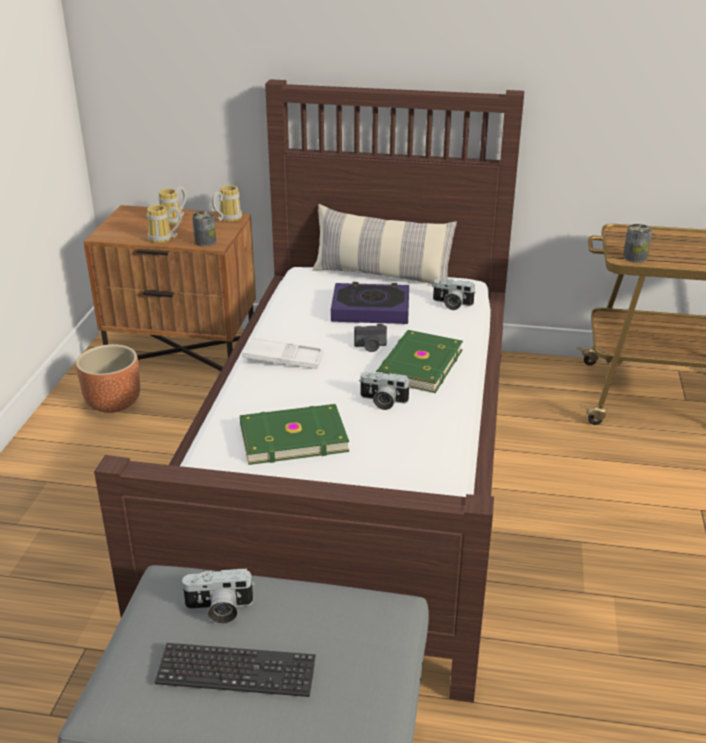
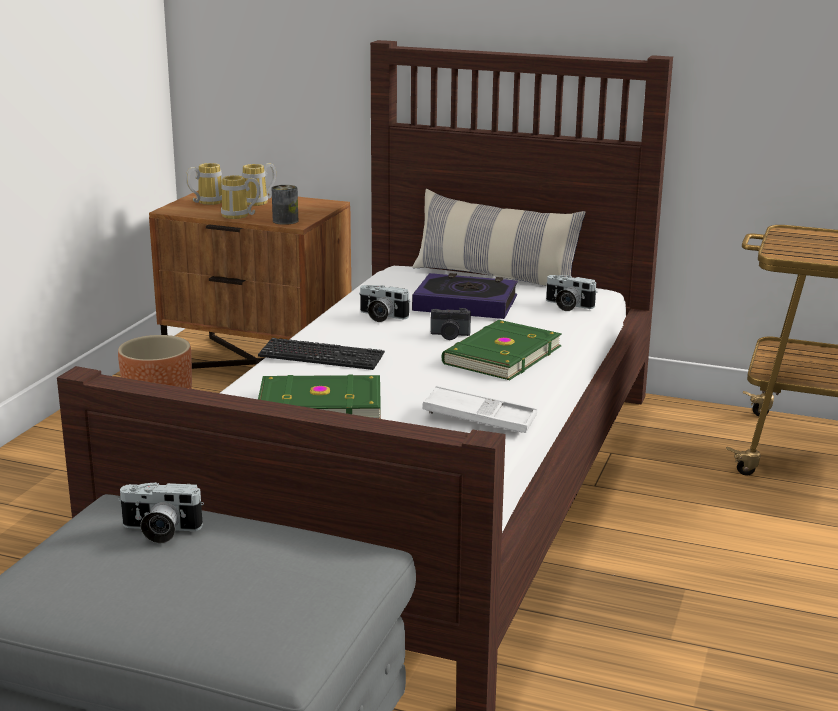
camera: 10 degrees right, 10 degrees down
keyboard [154,643,316,697] -> keyboard moved to [258,338,385,370]
mug [212,185,242,222] -> mug moved to [186,163,222,205]
white tray [242,337,323,369] -> white tray moved to [422,386,537,433]
camera [360,372,411,410] -> camera moved to [359,285,410,322]
can [623,224,652,263] -> none

